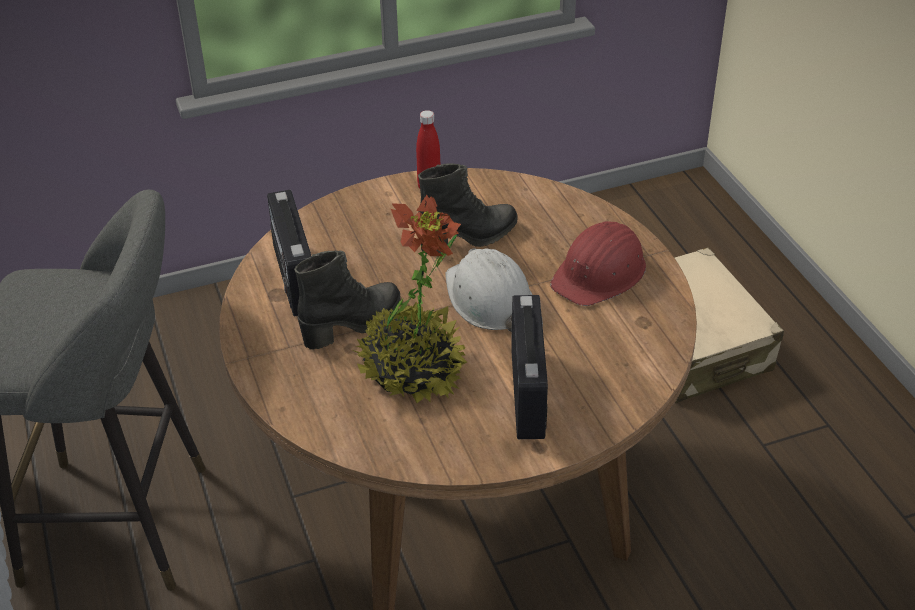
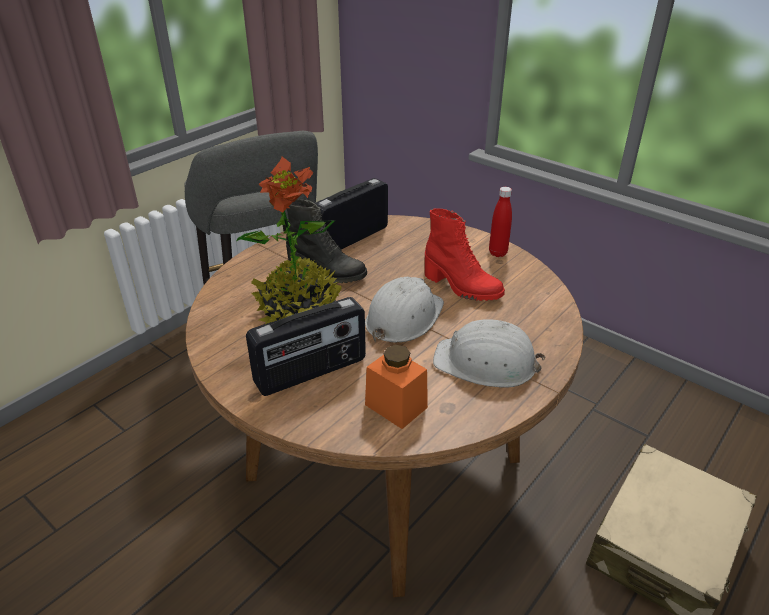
camera: 60 degrees right, 5 degrees down
black boot [418,163,517,253] -> red boot [425,208,505,301]
red hard hat [550,221,646,306] -> white hard hat [433,319,545,388]
none -> orange jar [365,345,428,429]

